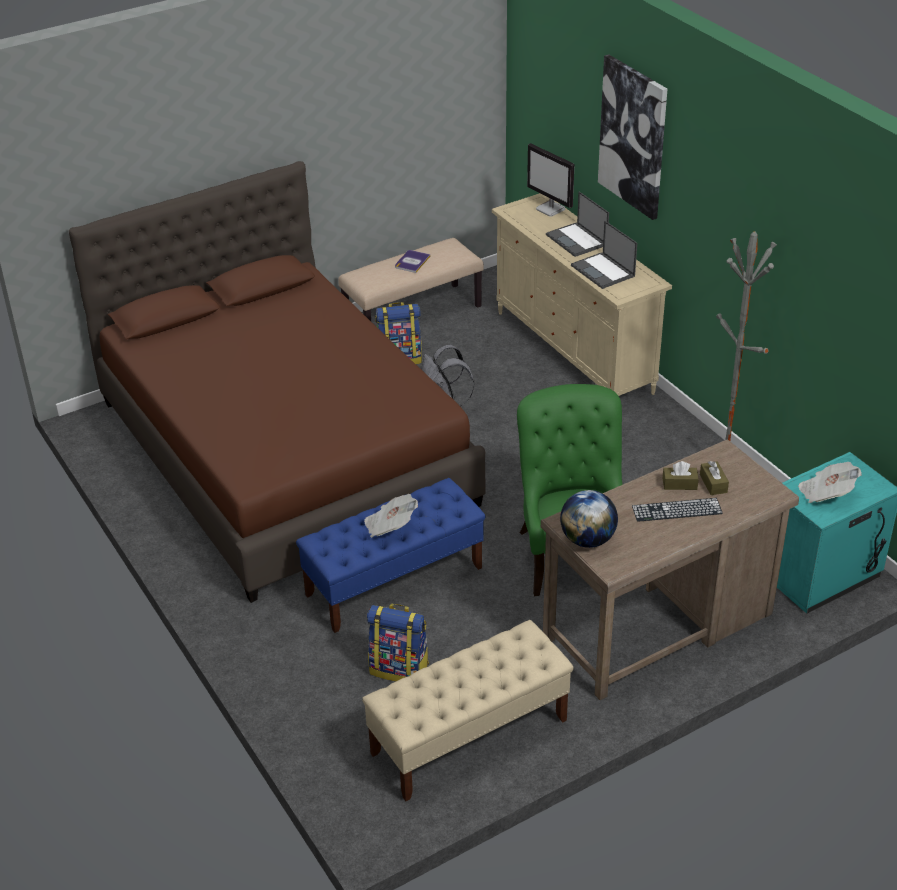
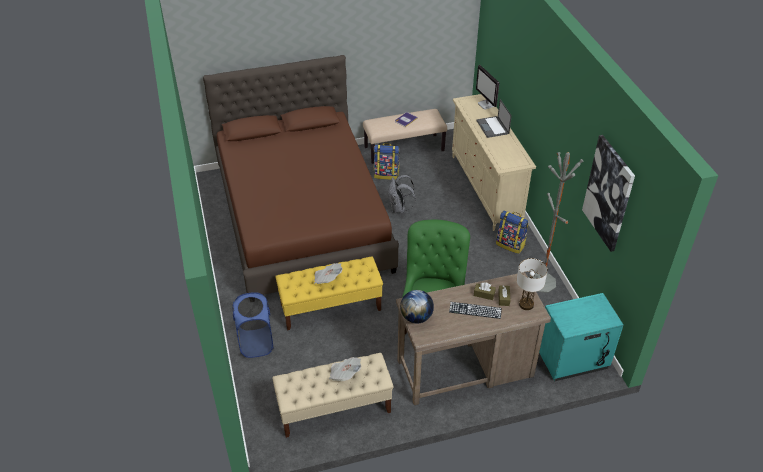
camera: 15 degrees right, 5 degrees up
blue bench [296,478,485,633] -> yellow bench [275,257,383,331]
backpack [367,604,429,682] -> backpack moved to [496,211,529,254]
laptop [571,221,637,289] -> none
picture [598,54,667,220] -> picture moved to [582,135,635,252]
newspaper [798,462,862,503] -> newspaper moved to [329,357,361,381]
none -> blue laundry basket [233,292,274,358]
none -> table lamp [517,258,548,310]

